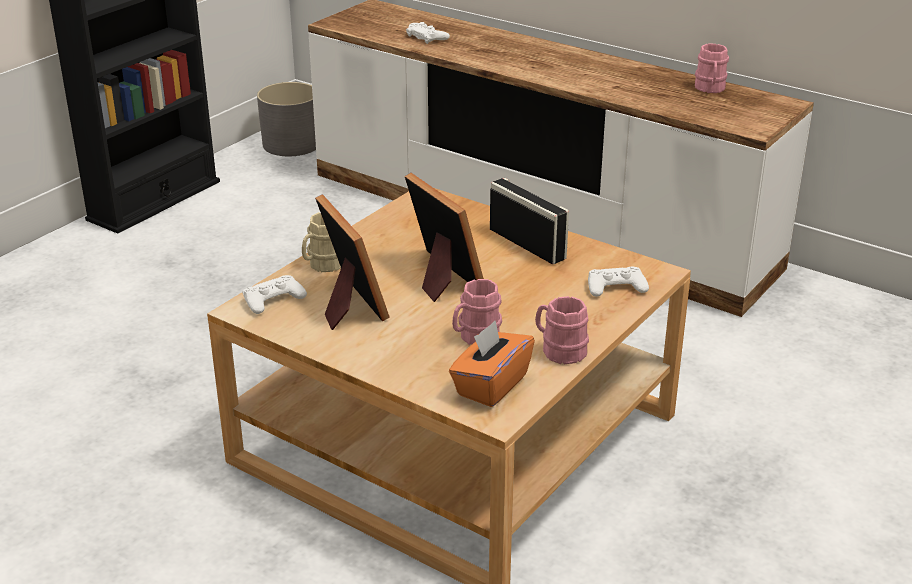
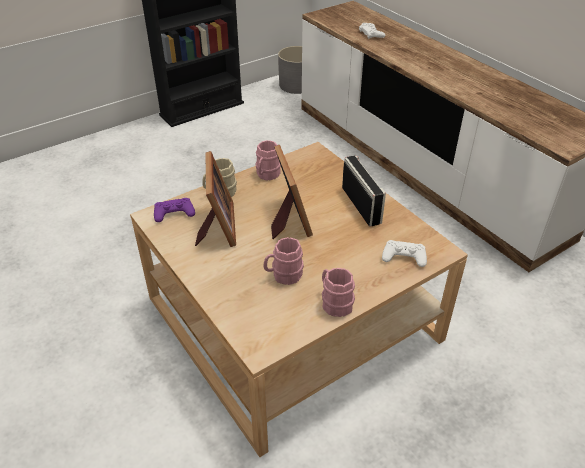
camera: 20 degrees right, 10 degrees up
white game controller [242,275,307,314] -> purple game controller [154,198,195,222]
orange tissue box [449,321,535,407] -> none
pink mug [695,44,729,93] -> pink mug moved to [255,140,281,181]

